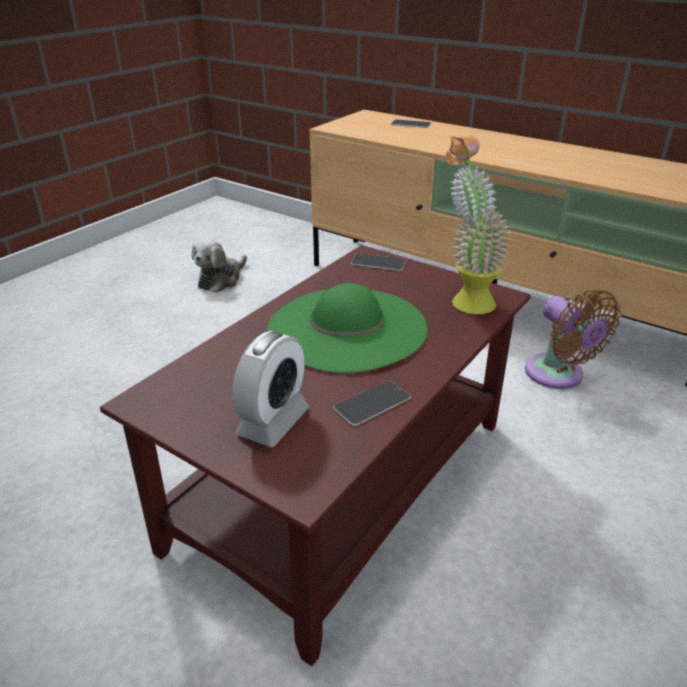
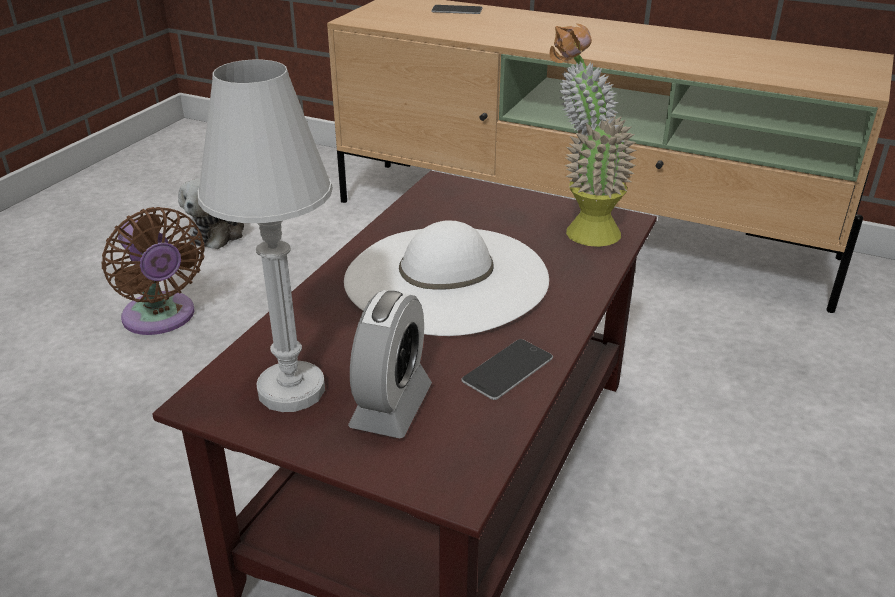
camera: 10 degrees left, 0 degrees up
green hat [267,283,428,373] -> white hat [344,220,549,336]
phone [351,253,407,271] -> none
brown fan [525,289,621,389] -> brown fan moved to [101,207,205,335]
none -> white table lamp [198,60,333,412]

